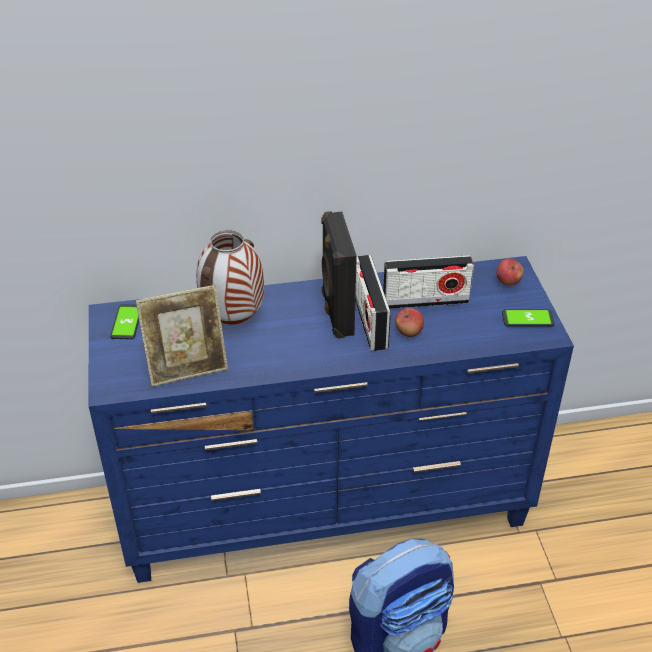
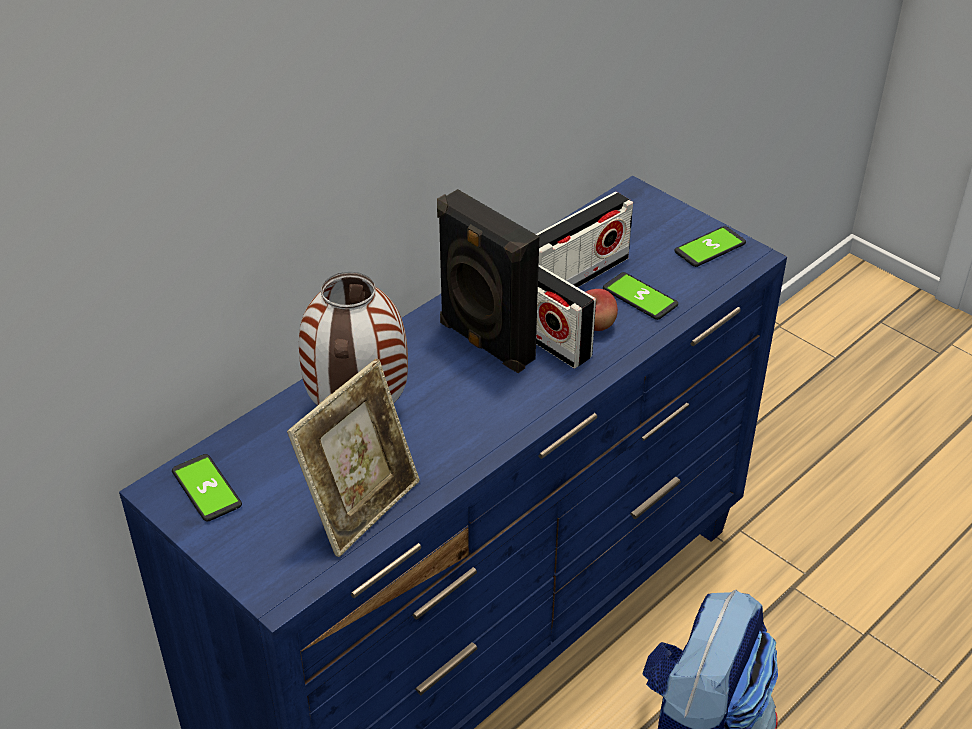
camera: 35 degrees left, 0 degrees up
apple [497,259,523,286] -> none
none -> phone [603,272,678,320]

